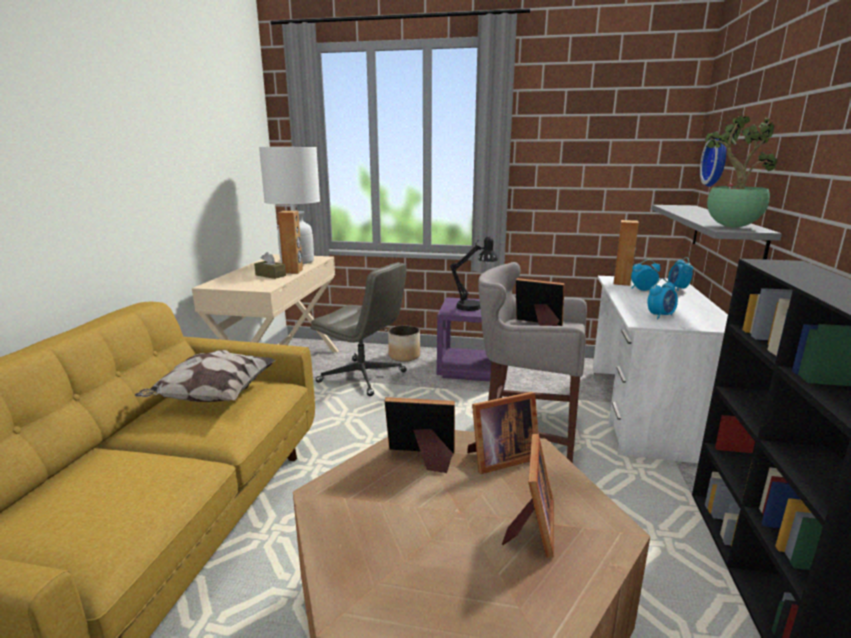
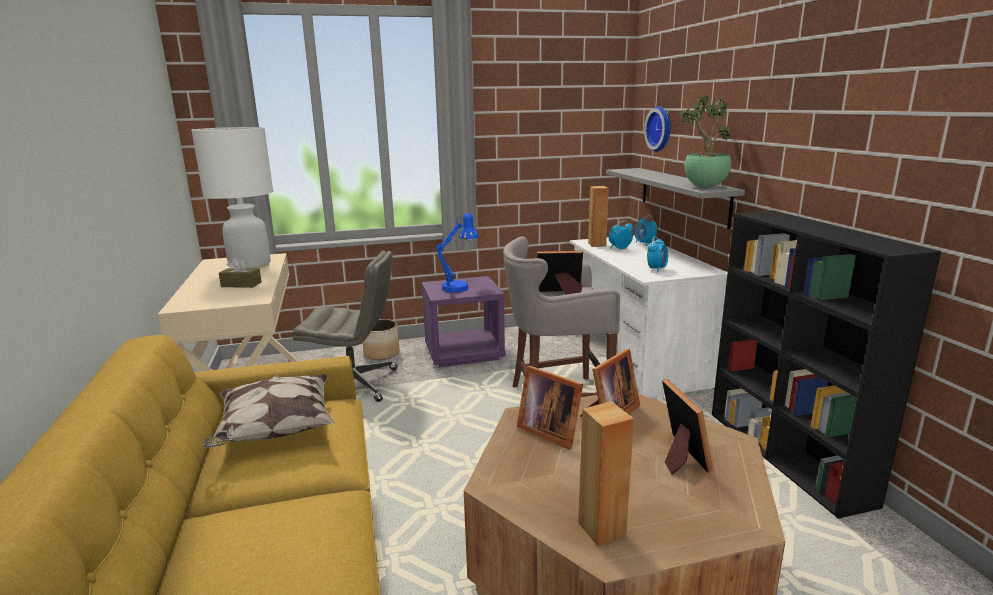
camera: 25 degrees left, 0 degrees up
brown speaker [278,211,303,274] -> brown speaker moved to [578,401,634,546]
picture frame [385,397,455,473] -> picture frame turned 120 degrees counterclockwise [517,366,583,449]
black table lamp [450,237,498,311] -> blue table lamp [435,213,479,293]

